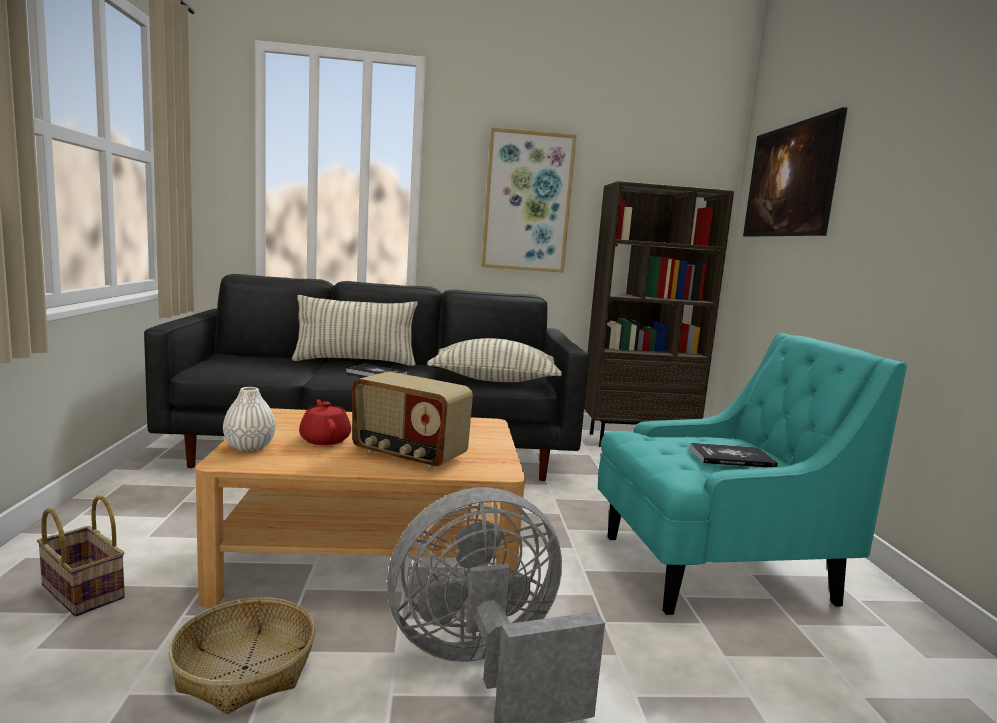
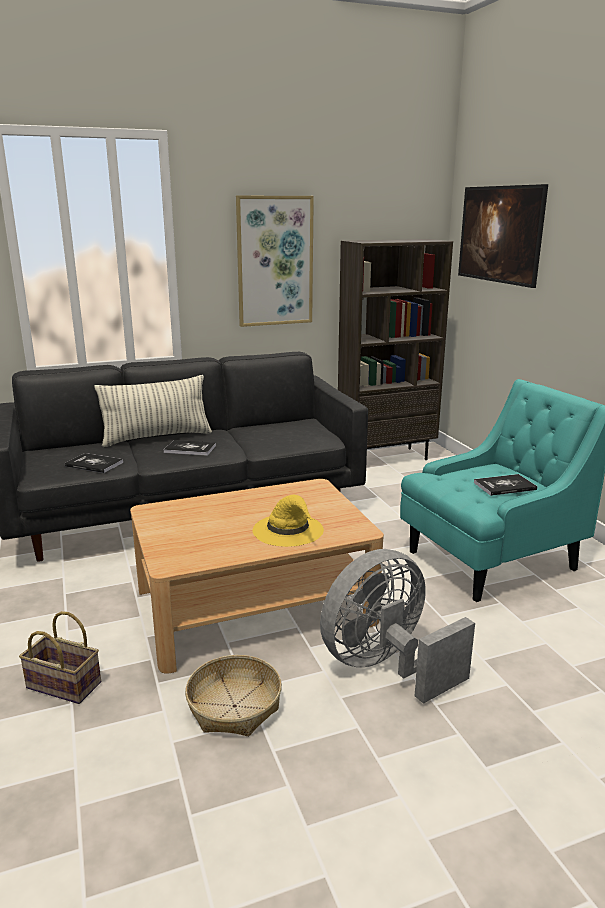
camera: 15 degrees left, 10 degrees up
white vase [223,387,276,452] -> none
red teapot [299,400,351,445] -> none
radio [352,371,473,469] -> yellow hat [253,495,324,547]
pillow [427,338,562,382] -> none
none -> book [65,453,123,473]

